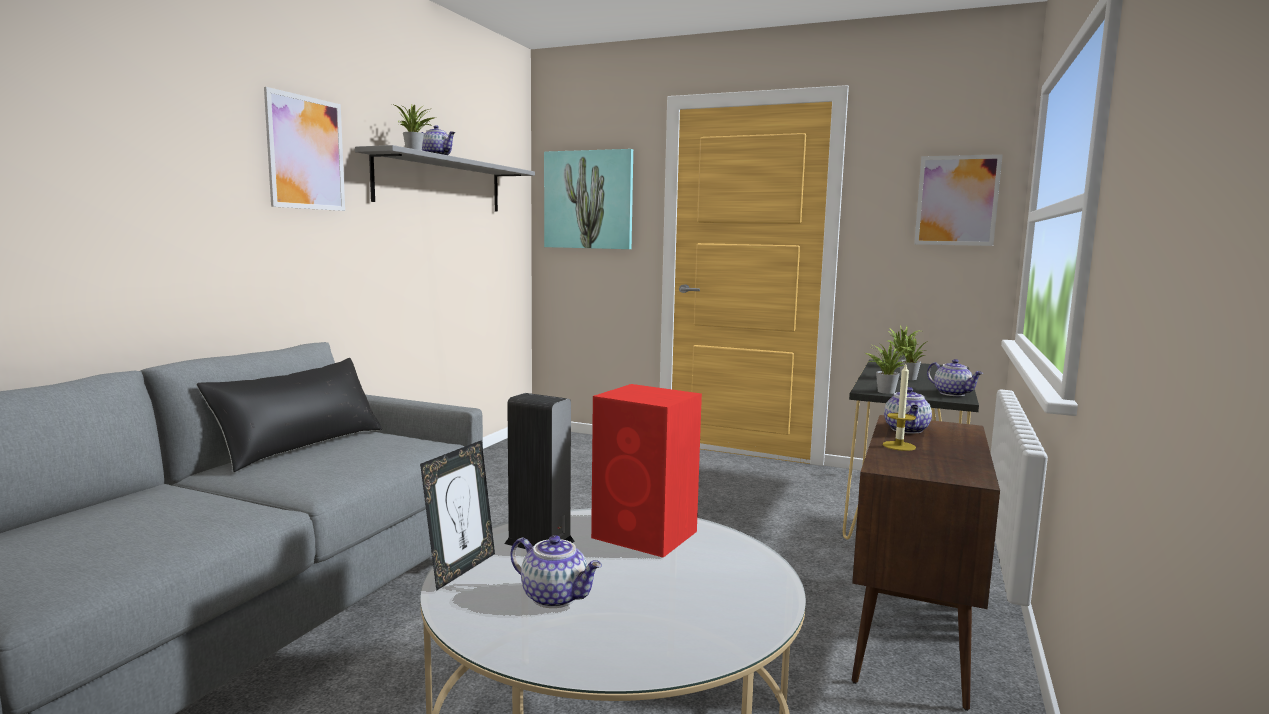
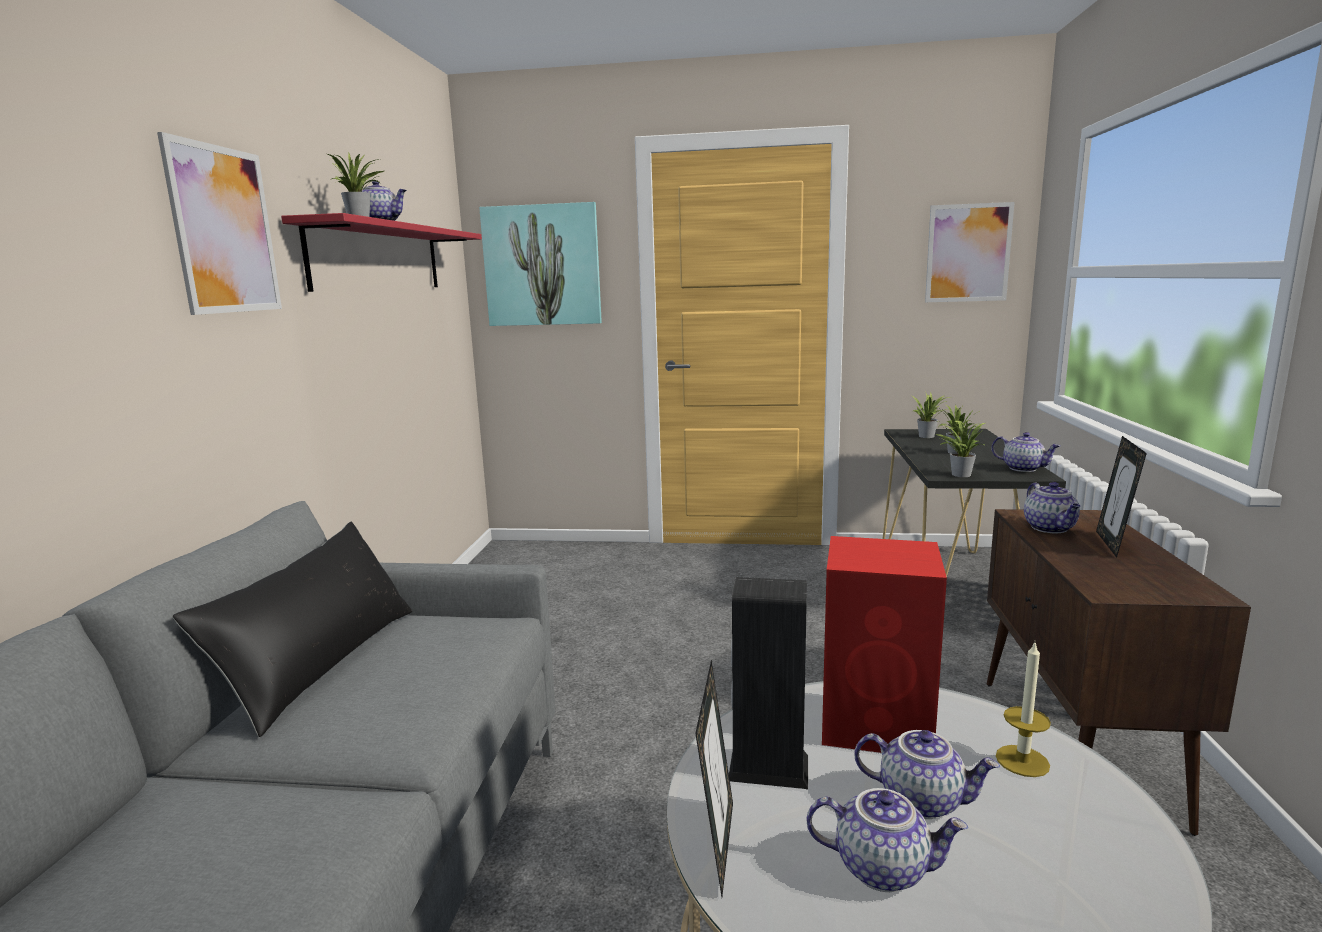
camera: 15 degrees left, 5 degrees up
grey shelf [355,145,535,212] -> red shelf [281,213,482,292]
candle [883,364,916,451] -> candle moved to [996,643,1051,777]
none -> teapot [854,730,1000,819]
none -> picture frame [1096,436,1147,558]

